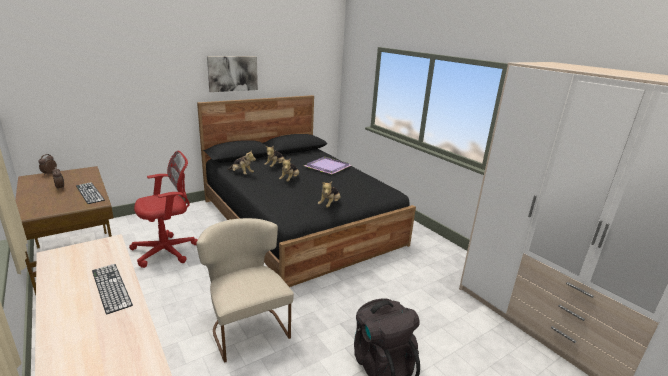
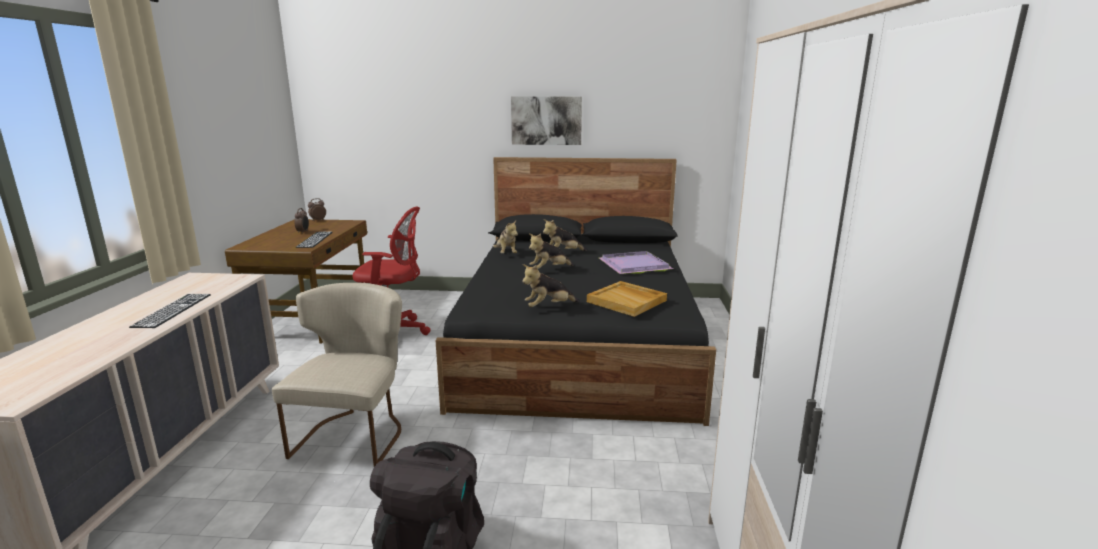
camera: 40 degrees right, 5 degrees down
none -> beige tray [587,281,667,317]

